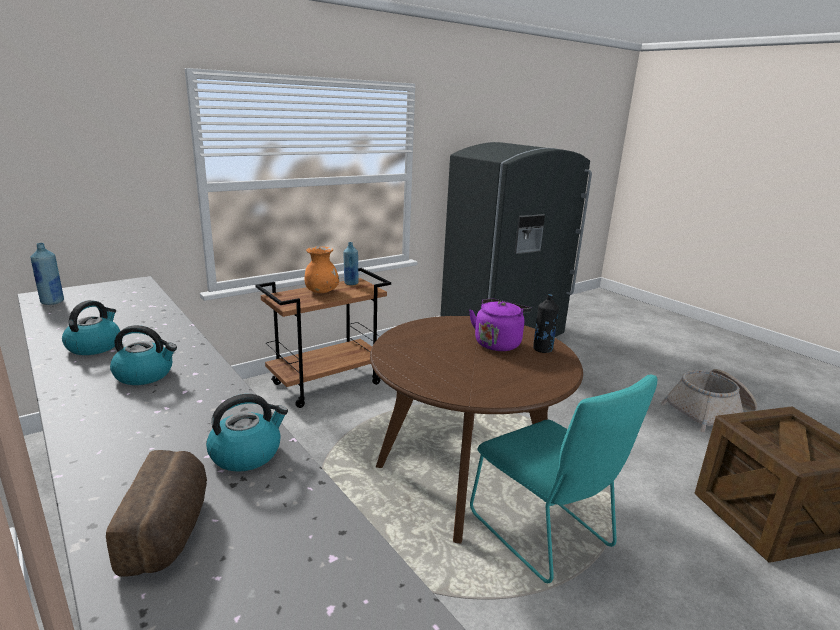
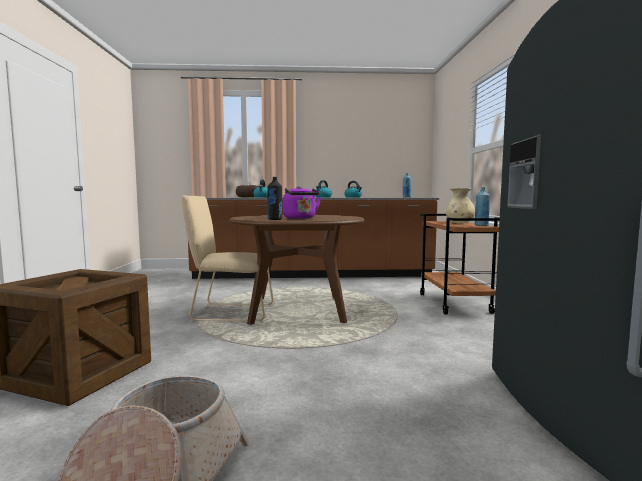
camera: 125 degrees right, 15 degrees down
orange vase [305,246,339,293] -> beige vase [446,188,475,224]
turquoise chair [470,375,657,583] -> beige chair [182,195,273,321]

